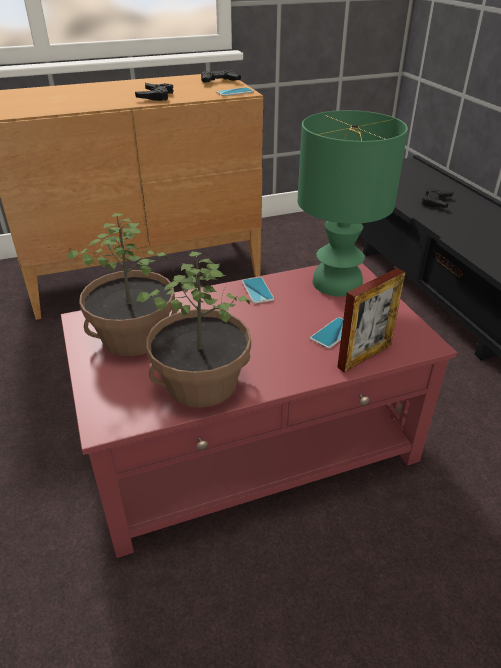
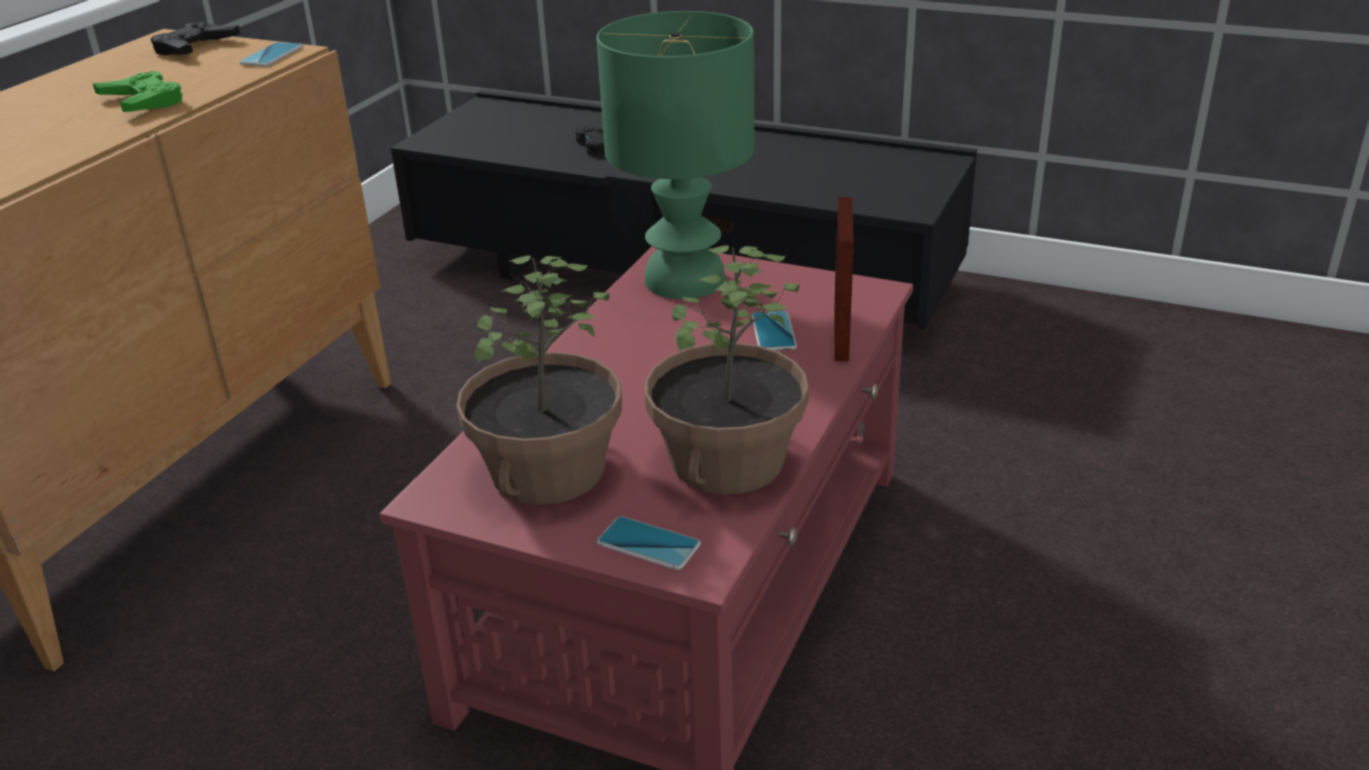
camera: 45 degrees left, 5 degrees down
black game controller [135,83,174,101] -> green game controller [93,71,182,112]
phone [242,277,274,304] -> phone moved to [597,516,701,570]

